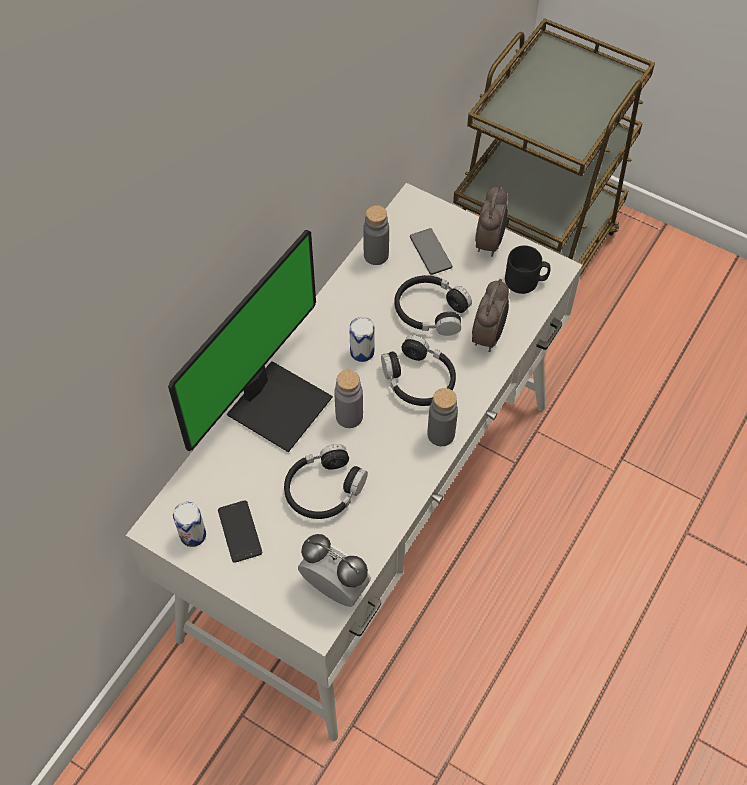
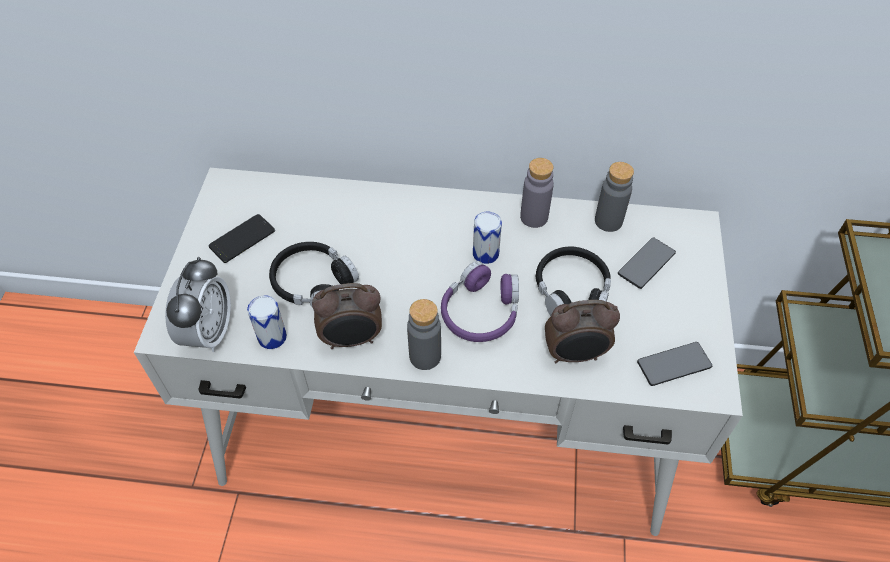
camera: 65 degrees right, 5 degrees down
monitor [168,230,333,452] -> none
can [173,502,206,547] -> can moved to [247,295,287,349]
grey bottle [334,370,363,428] -> grey bottle moved to [520,158,554,228]
black headphones [381,335,456,406] -> purple headphones [441,261,519,342]
alarm clock [475,184,508,257] -> alarm clock moved to [312,283,382,349]
black mug [505,246,551,294] -> phone [637,342,712,386]

